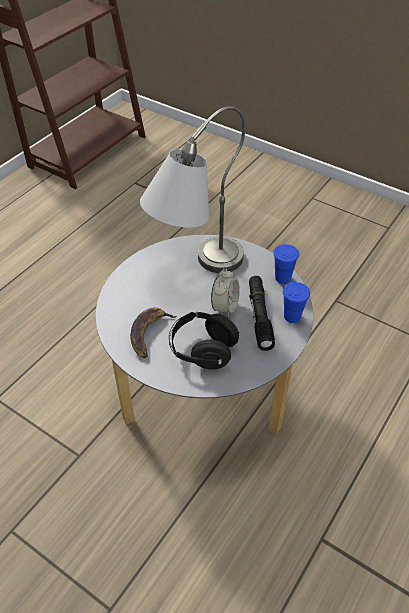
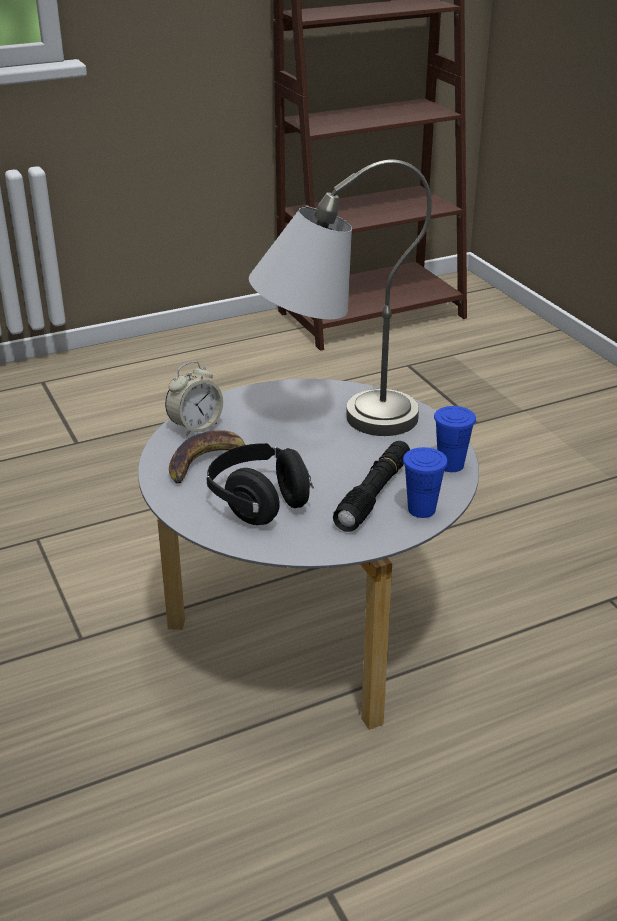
camera: 30 degrees right, 15 degrees down
alarm clock [211,269,239,317] -> alarm clock moved to [165,361,223,437]

